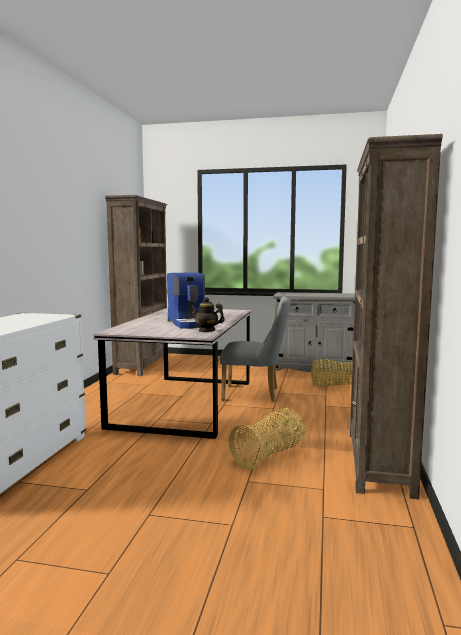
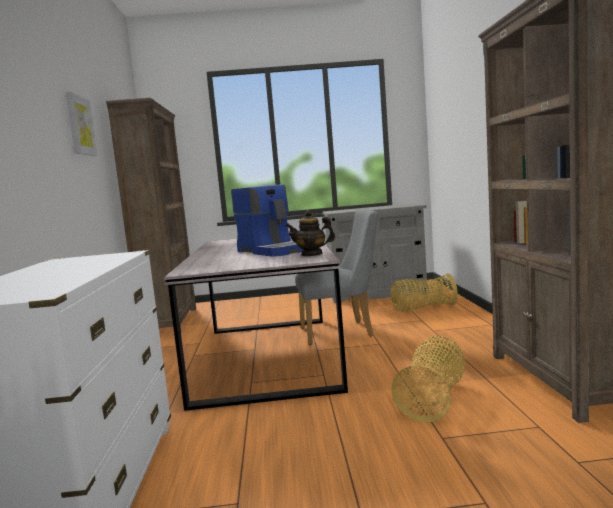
camera: 15 degrees left, 0 degrees up
none -> picture [66,91,98,156]

